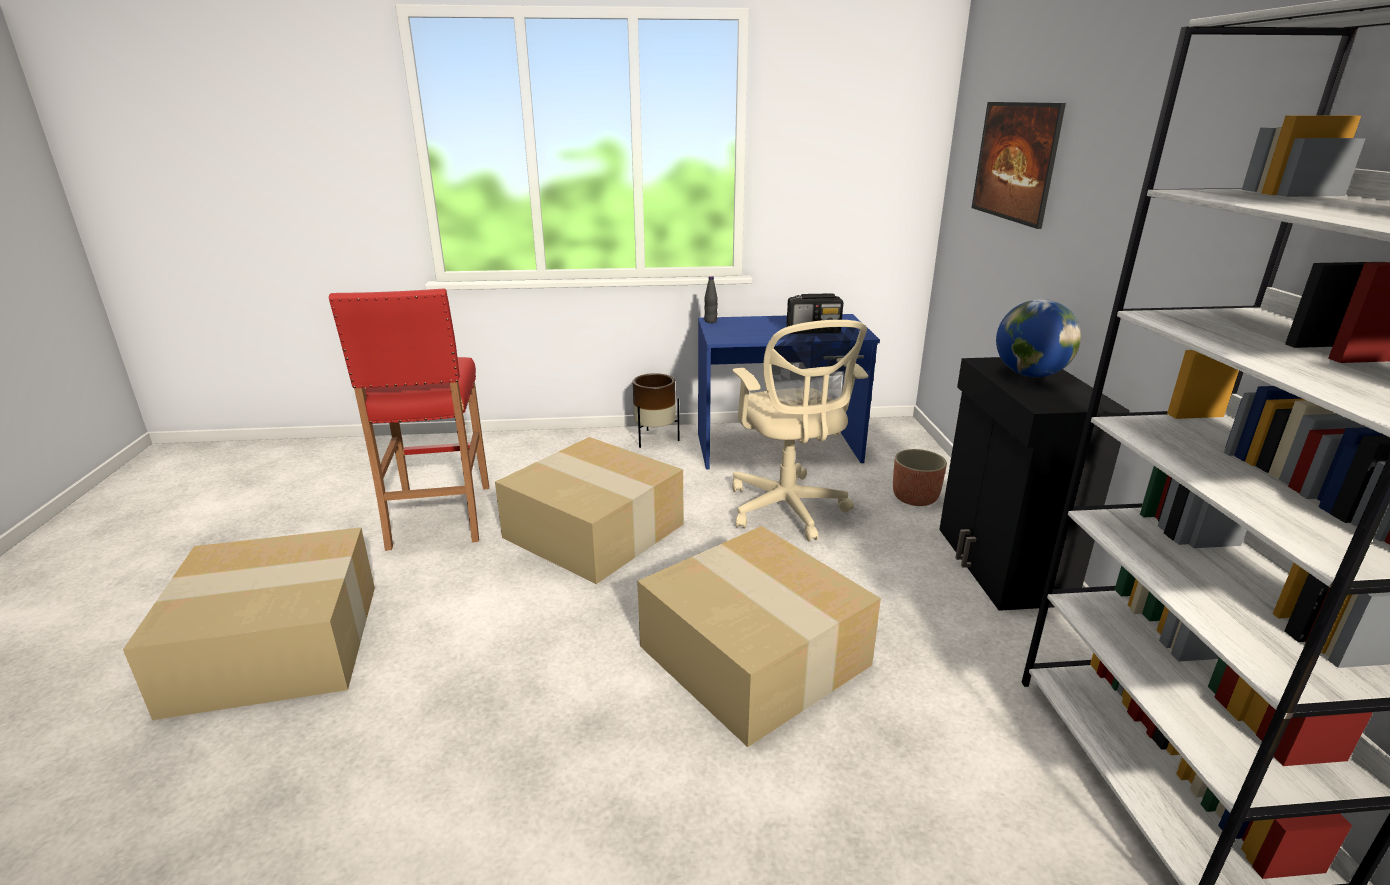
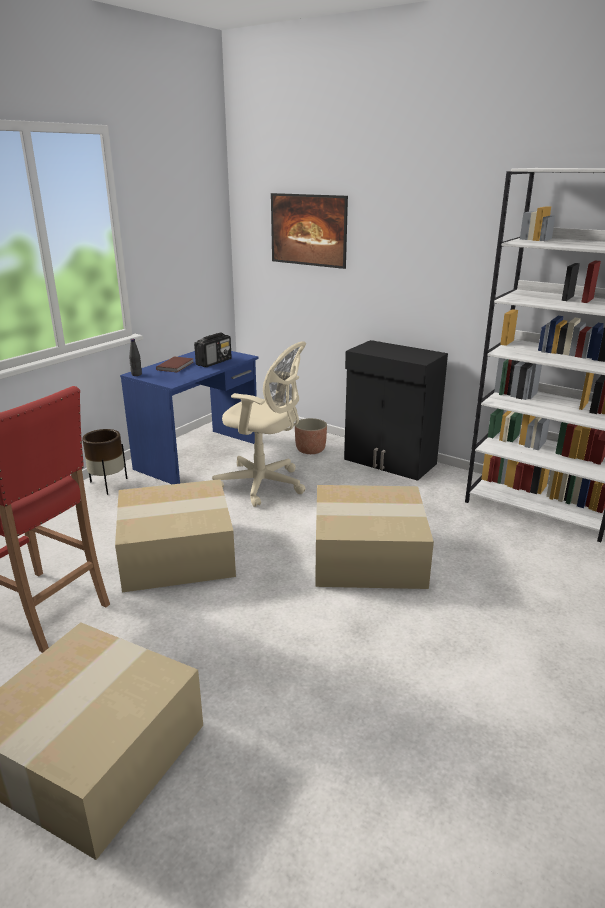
camera: 50 degrees left, 0 degrees up
globe [996,299,1081,377] -> none
none -> brown book [156,357,194,372]

